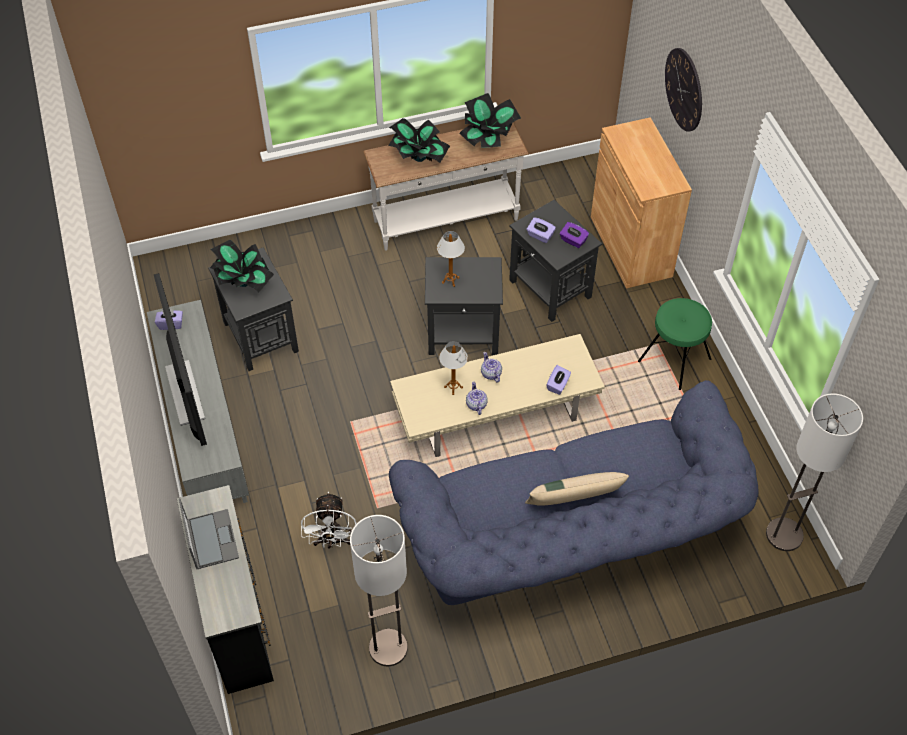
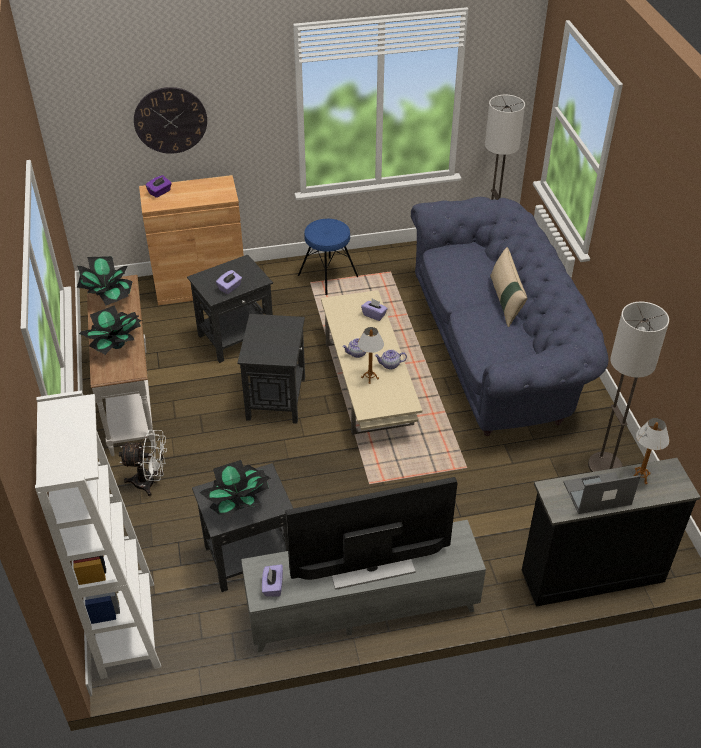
camera: 85 degrees left, 10 degrees down
white fan [301,492,357,549] -> white fan moved to [119,430,167,496]
table lamp [437,231,465,287] -> table lamp moved to [634,418,670,484]
purple tissue box [560,222,589,248] -> purple tissue box moved to [146,175,172,198]
green stool [638,298,712,390] -> blue stool [298,219,358,295]
none -> white bookcase [35,391,161,679]

